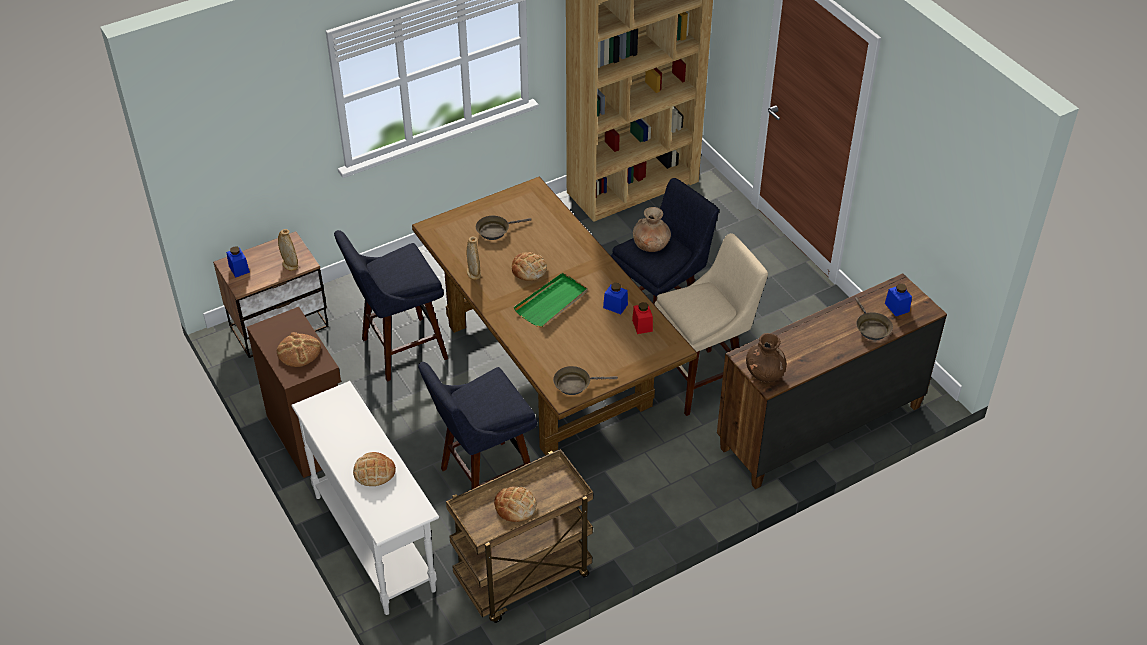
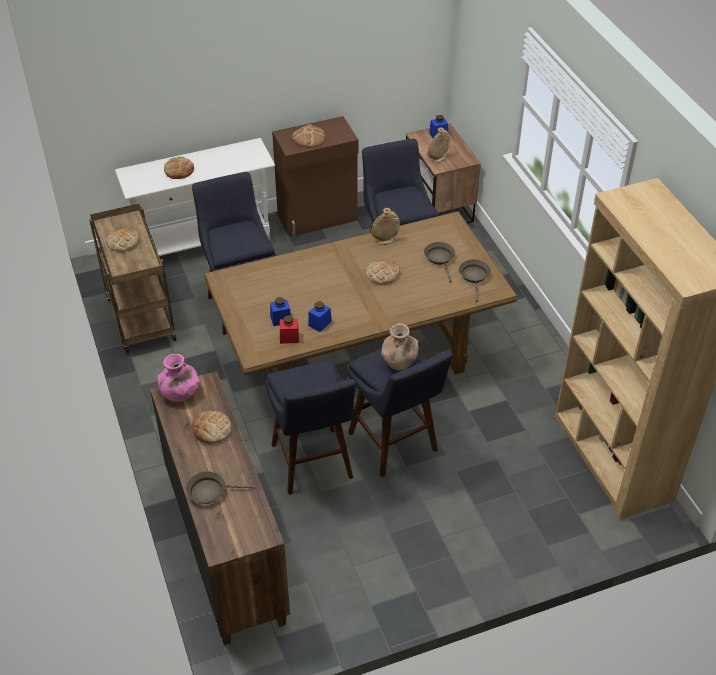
camera: 100 degrees right, 0 degrees up
green tray [514,273,588,327] -> none
brown frying pan [553,366,618,395] -> brown frying pan moved to [459,259,490,302]
beige stool [655,233,768,416] -> blue stool [265,359,356,495]
brown vase [746,333,787,383] -> pink vase [158,354,200,402]
blue jar [885,284,912,316] -> blue jar moved to [270,297,291,326]
none -> bread [192,411,232,443]

